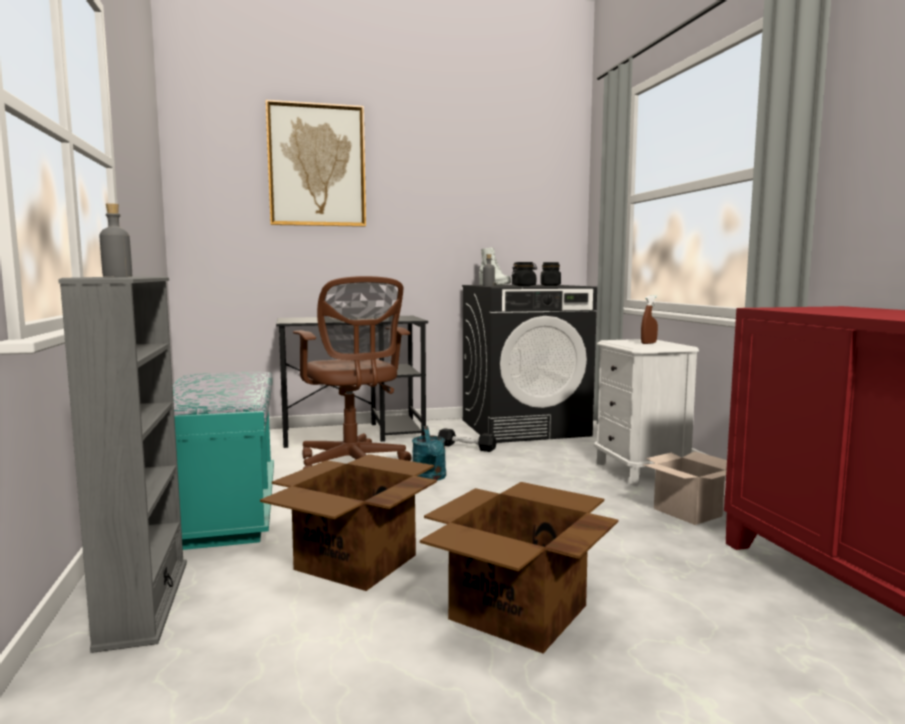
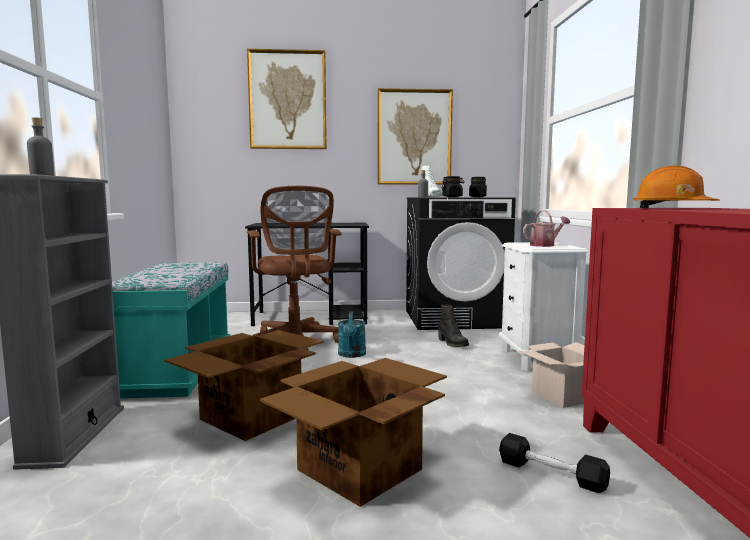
camera: 10 degrees right, 0 degrees up
black dumbbell [438,428,497,452] -> black dumbbell moved to [499,433,610,493]
brown spray bottle [641,295,658,344] -> watering can [523,210,570,247]
none -> picture [378,88,453,185]
none -> black boot [438,305,469,347]
none -> orange hard hat [633,165,720,208]

